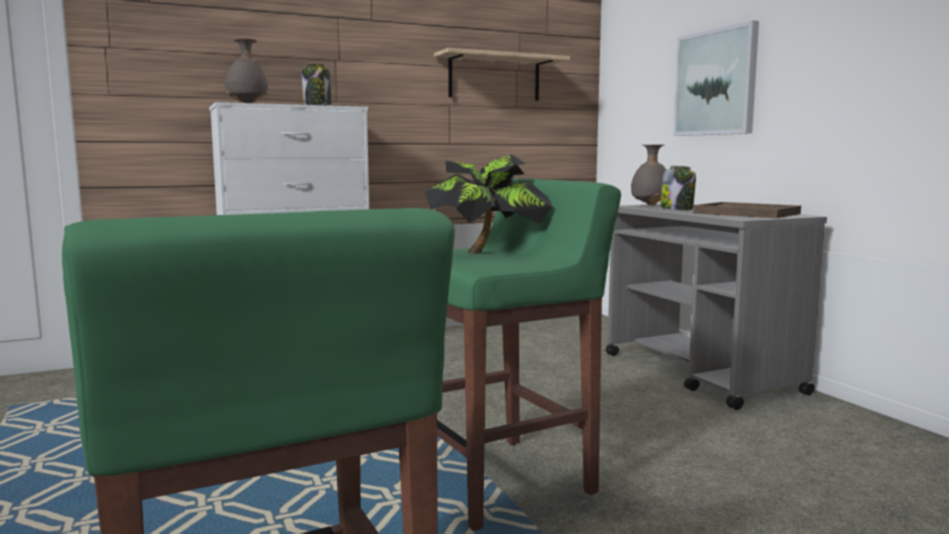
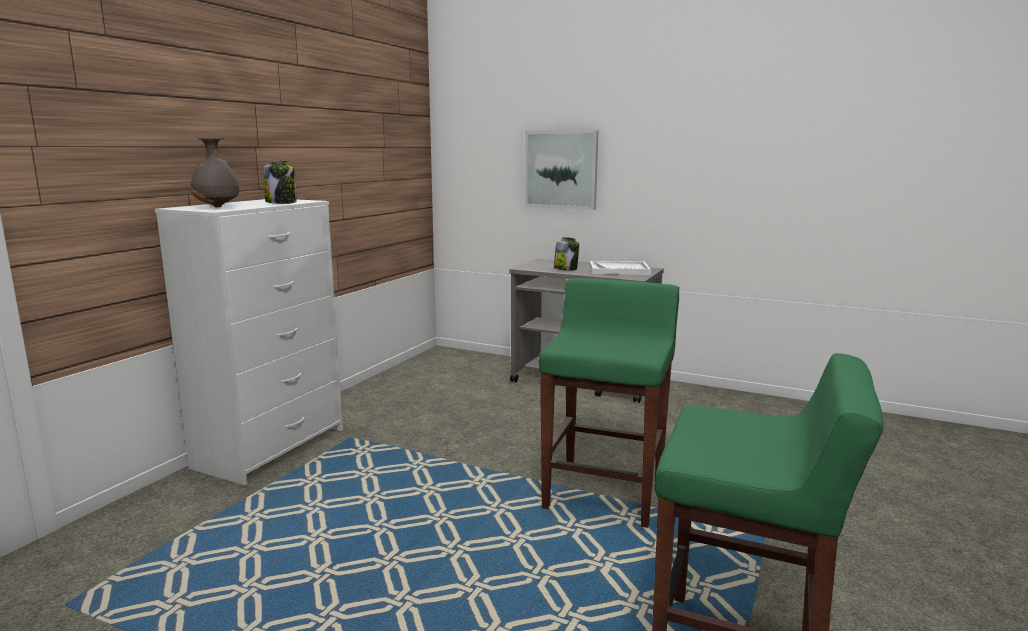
camera: 40 degrees left, 5 degrees up
potted plant [424,154,552,254] -> none
shelf [434,48,570,101] -> none
grey vase [631,145,667,206] -> none
brown tray [693,202,801,218] -> white tray [590,261,651,275]

